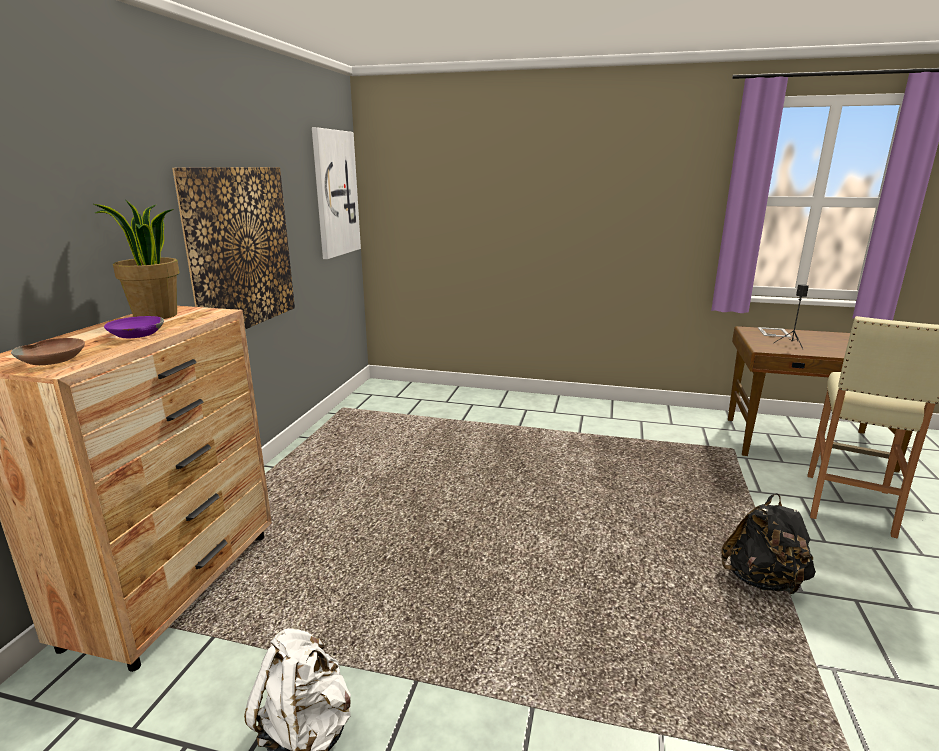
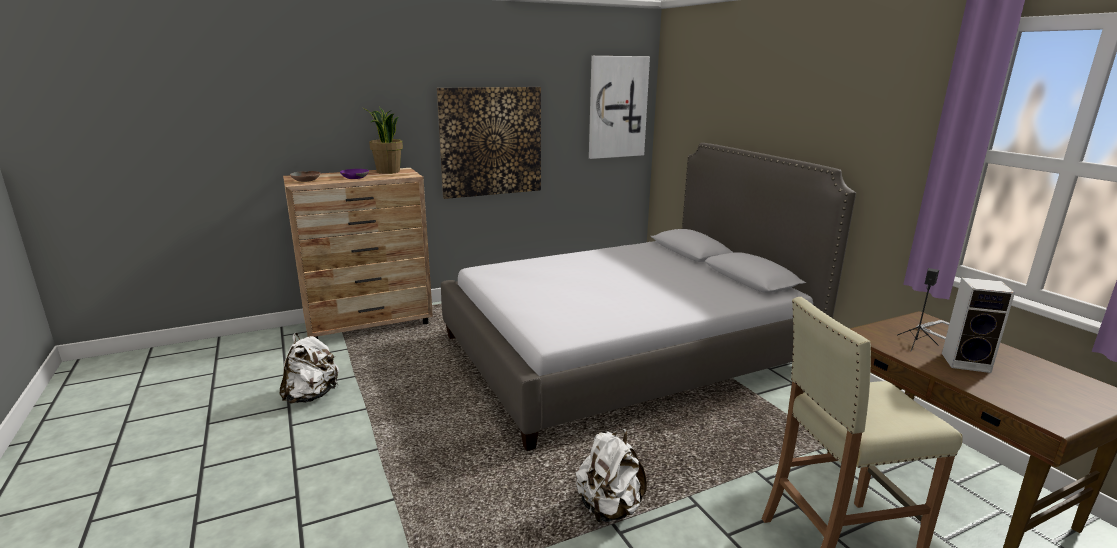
camera: 50 degrees right, 0 degrees up
black backpack [721,493,816,596] -> white backpack [576,429,647,523]
none -> bed [441,143,856,451]
none -> speaker [942,277,1015,373]

